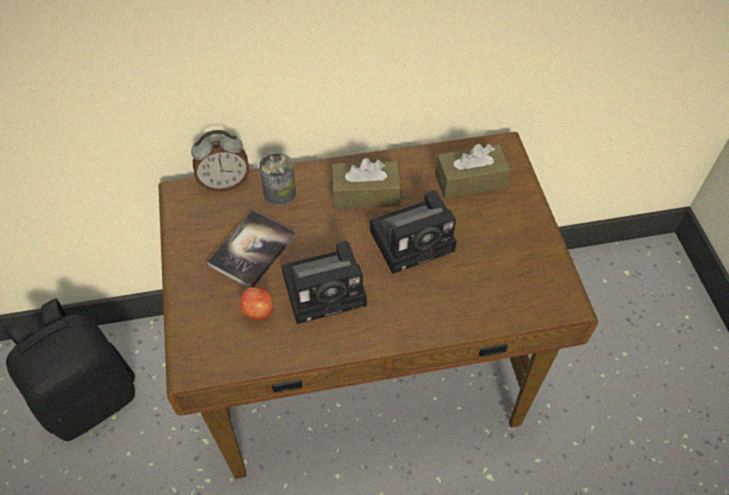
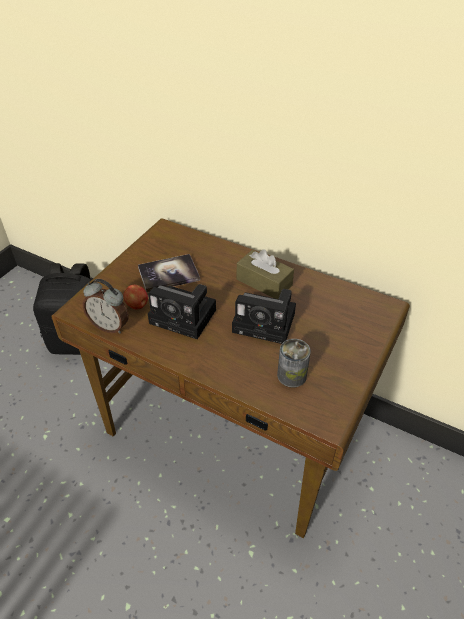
camera: 40 degrees right, 10 degrees down
alarm clock [191,130,249,192] -> alarm clock moved to [83,279,129,333]
can [259,152,296,206] -> can moved to [277,339,311,388]
brown tissue box [435,144,511,199] -> none

